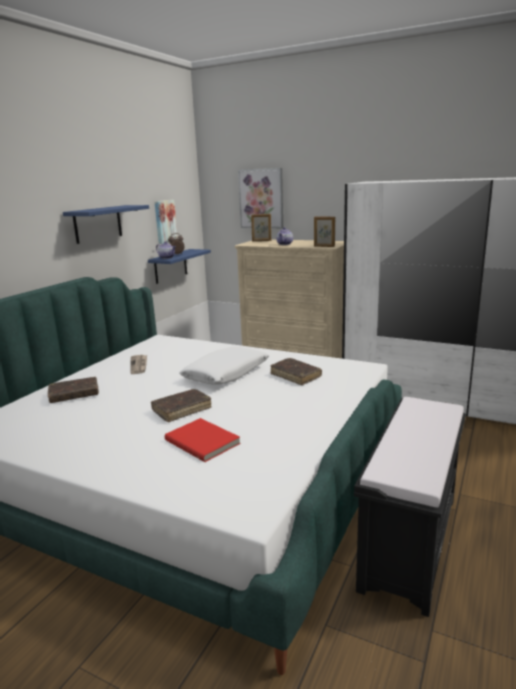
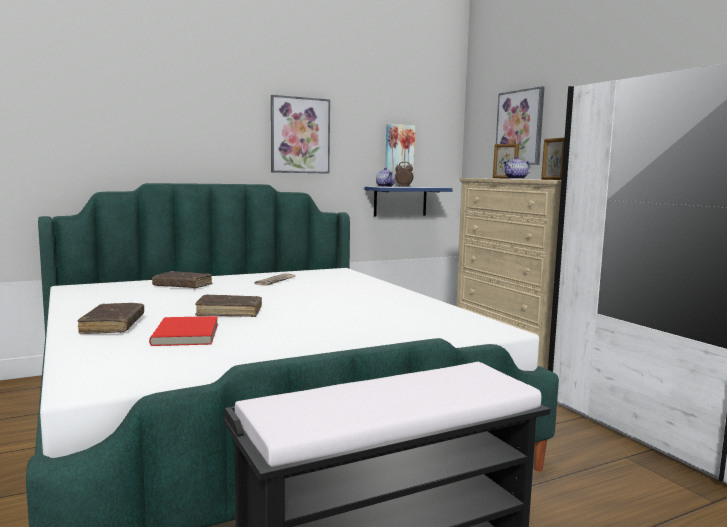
camera: 35 degrees right, 10 degrees down
blue shelf [63,205,149,244] -> picture [271,95,330,174]
white pillow [180,347,269,385] -> none
brown book [271,358,322,385] -> brown book moved to [78,303,144,334]

